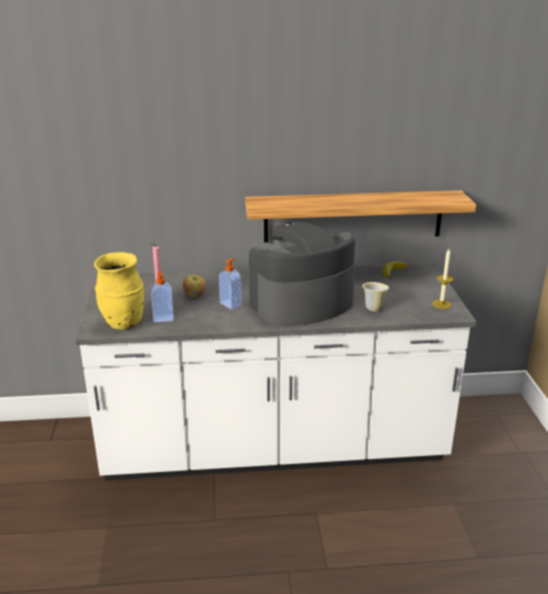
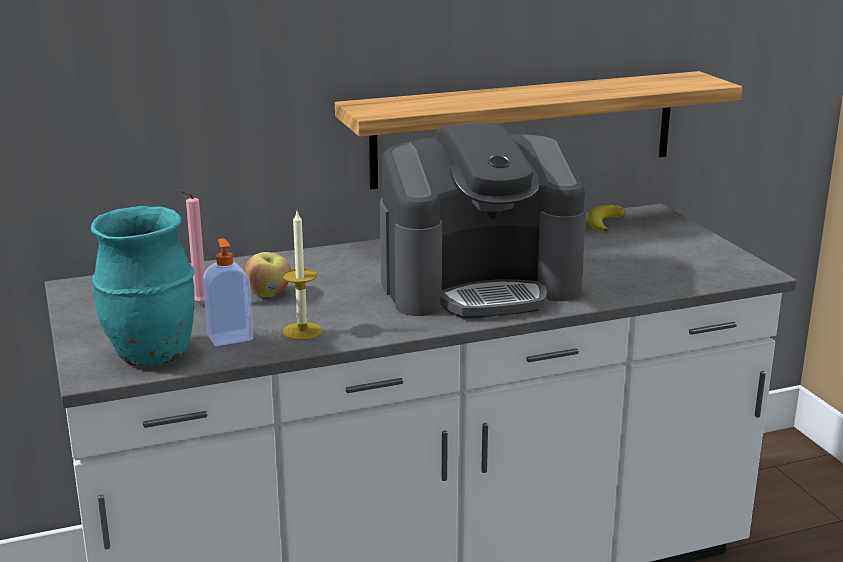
camera: 15 degrees left, 5 degrees down
yellow vase [94,252,144,330] -> turquoise vase [91,206,195,366]
soap dispenser [219,259,242,309] -> none
coffee machine [248,222,356,326] -> coffee machine turned 150 degrees counterclockwise [380,123,586,319]
beige mug [362,282,389,311] -> none
candle [432,249,454,309] -> candle moved to [283,212,322,340]

